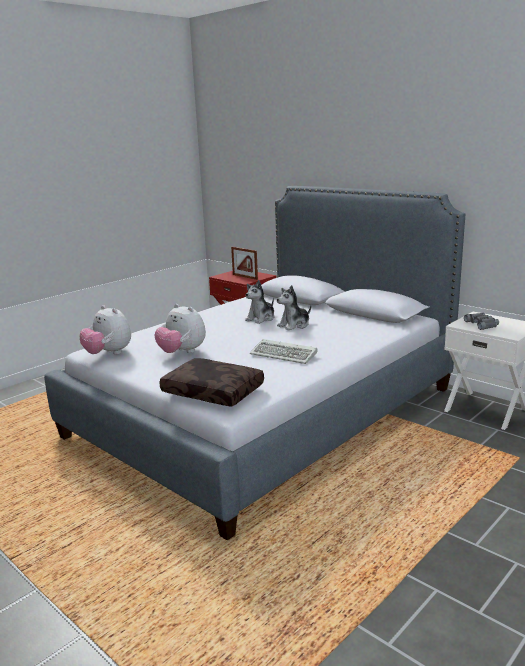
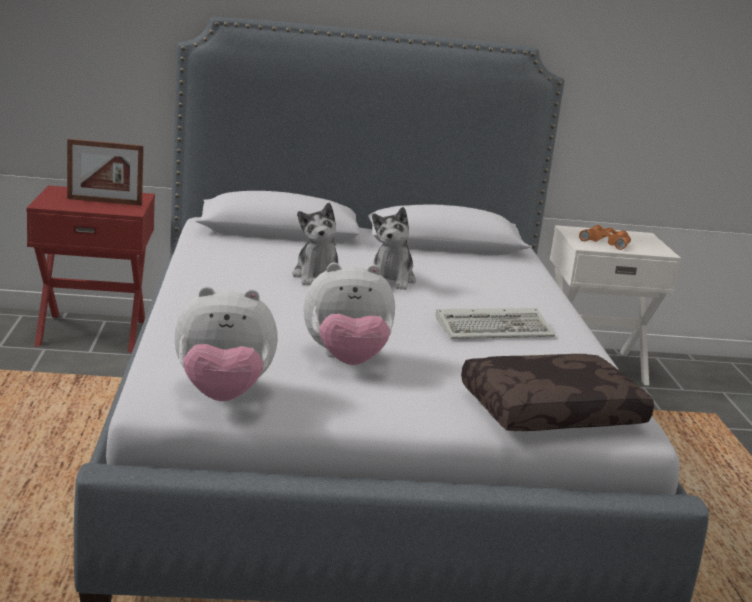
camera: 50 degrees left, 0 degrees up
grey binoculars [464,313,499,330] -> orange binoculars [579,225,631,250]

